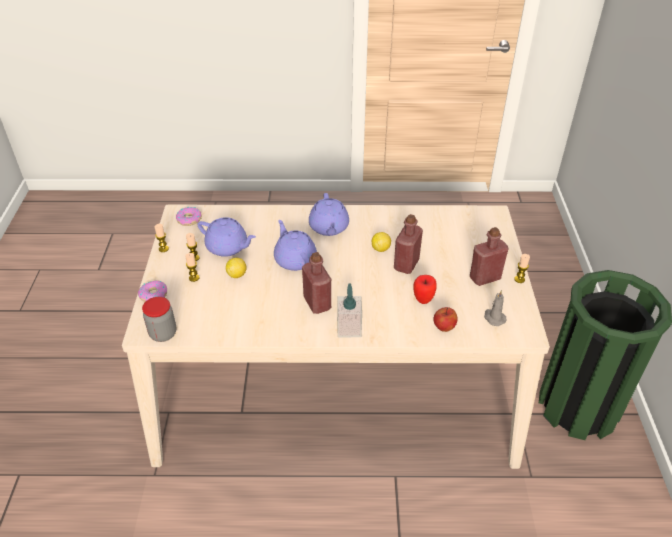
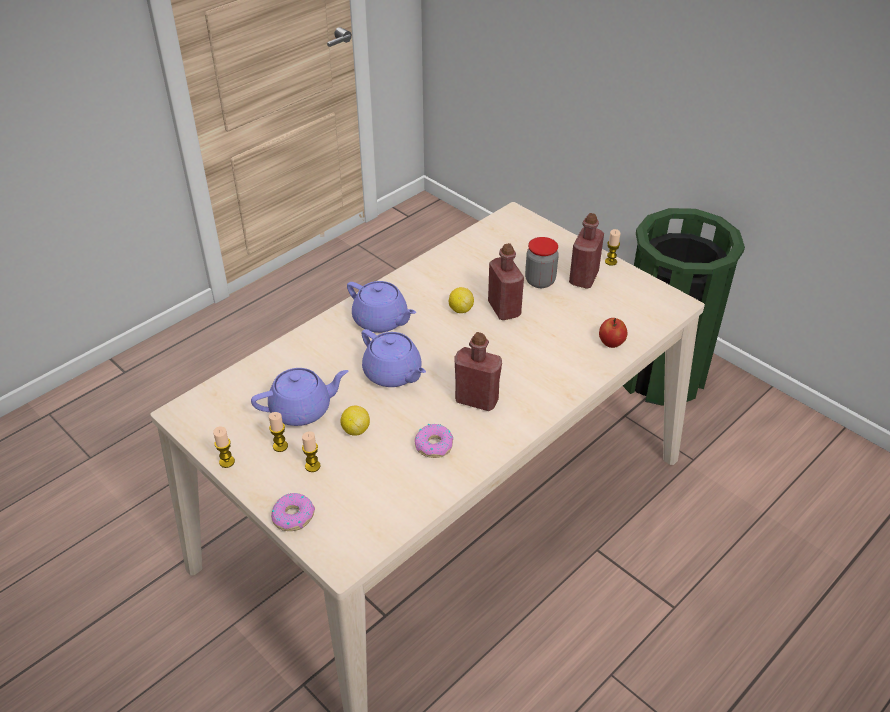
camera: 45 degrees left, 0 degrees up
jar [142,297,176,342] -> jar moved to [525,237,559,288]
donut [176,207,202,226] -> donut moved to [414,424,453,458]
purple teapot [274,220,317,271] -> purple teapot turned 150 degrees counterclockwise [361,329,426,387]
soap dispenser [337,284,362,338] -> none
apple [413,275,437,304] -> none
grey candle [484,290,507,326] -> none

